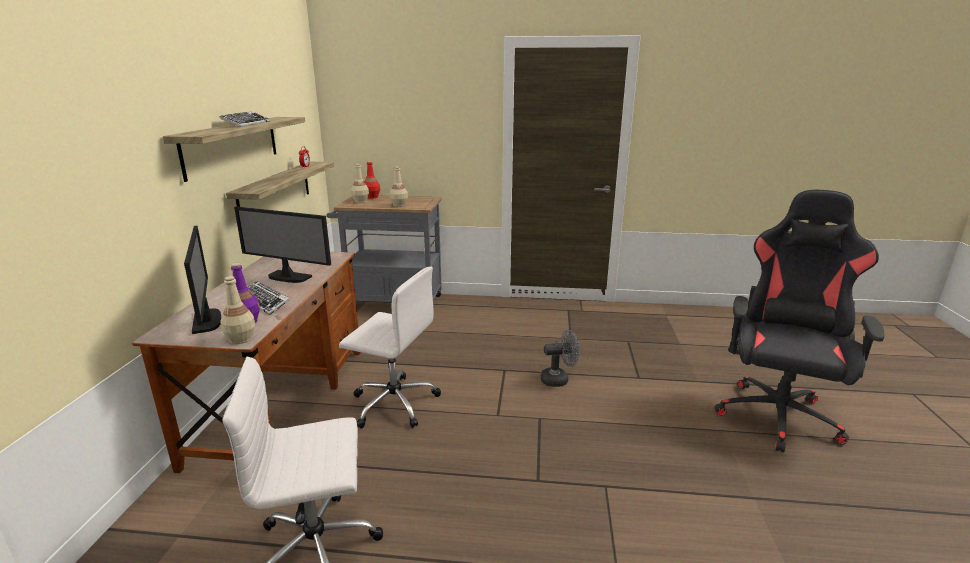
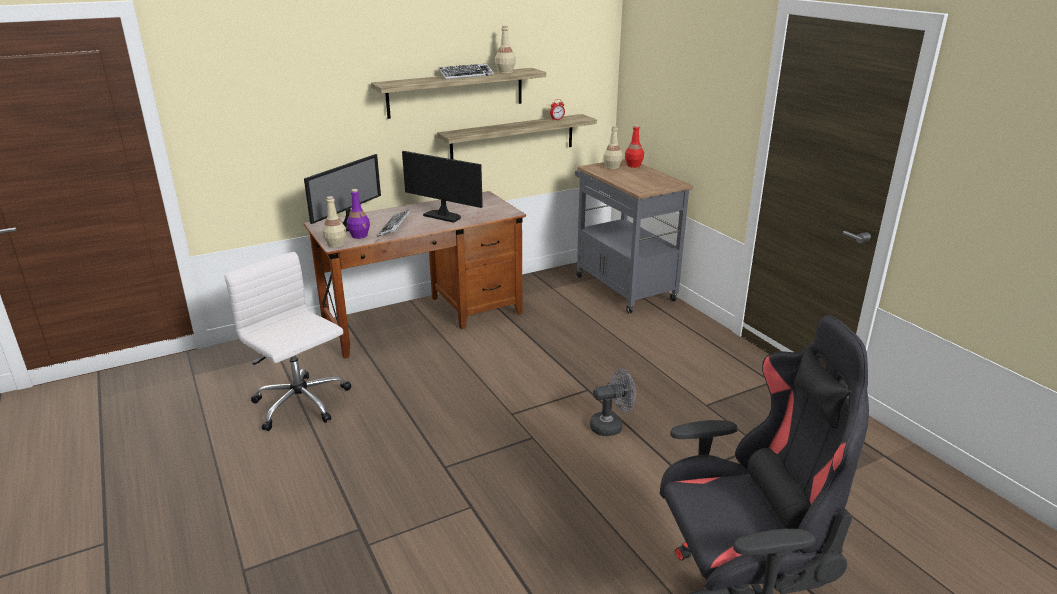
camera: 55 degrees right, 5 degrees up
monitor [234,206,331,283] -> monitor turned 135 degrees clockwise [402,151,483,223]
white office chair [339,267,441,429] -> none
beige bottle [390,167,408,207] -> beige bottle moved to [495,26,516,74]
grey fan [541,330,580,387] -> grey fan turned 60 degrees counterclockwise [590,369,636,436]

